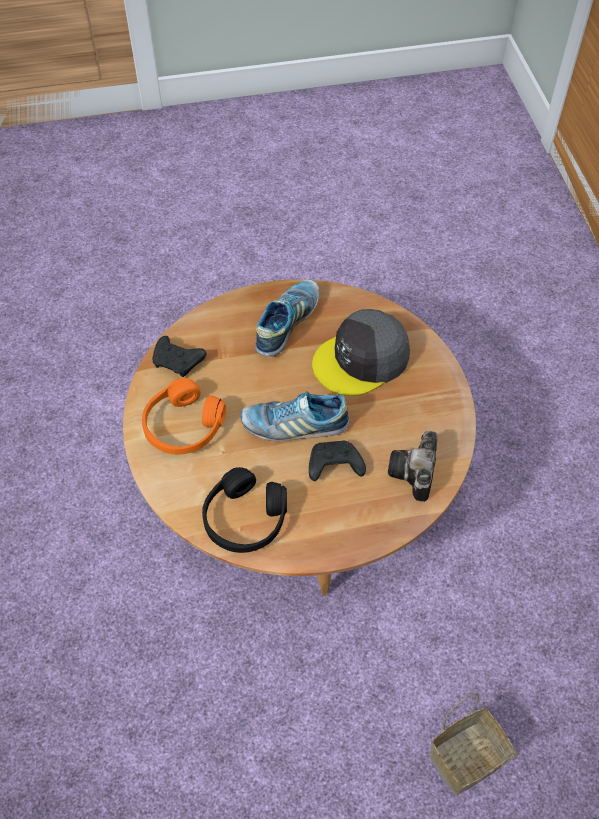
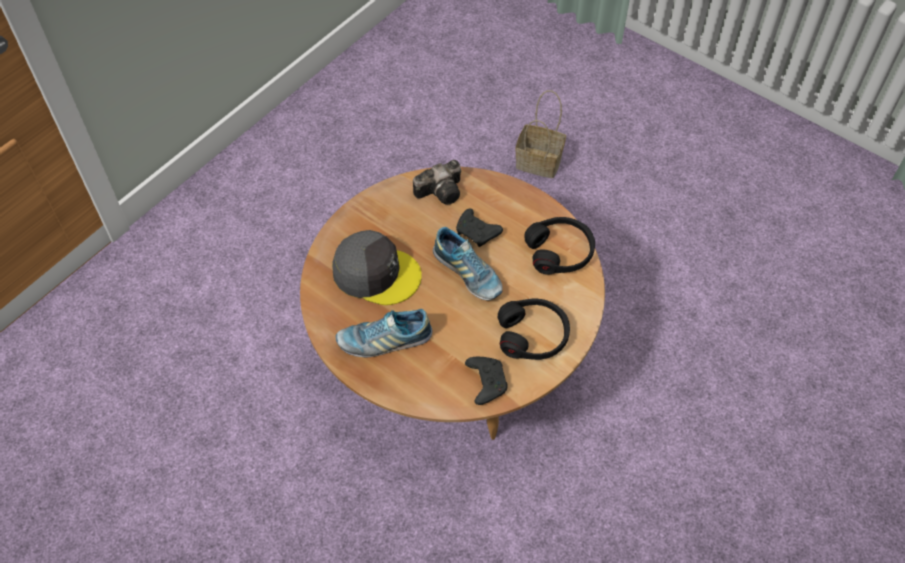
camera: 130 degrees left, 0 degrees up
orange headphones [142,378,226,454] -> black headphones [498,298,570,360]

